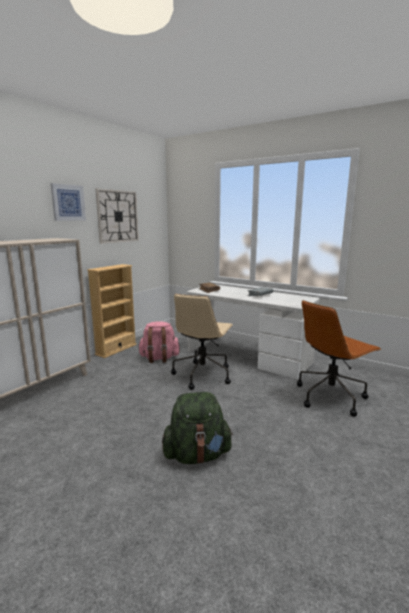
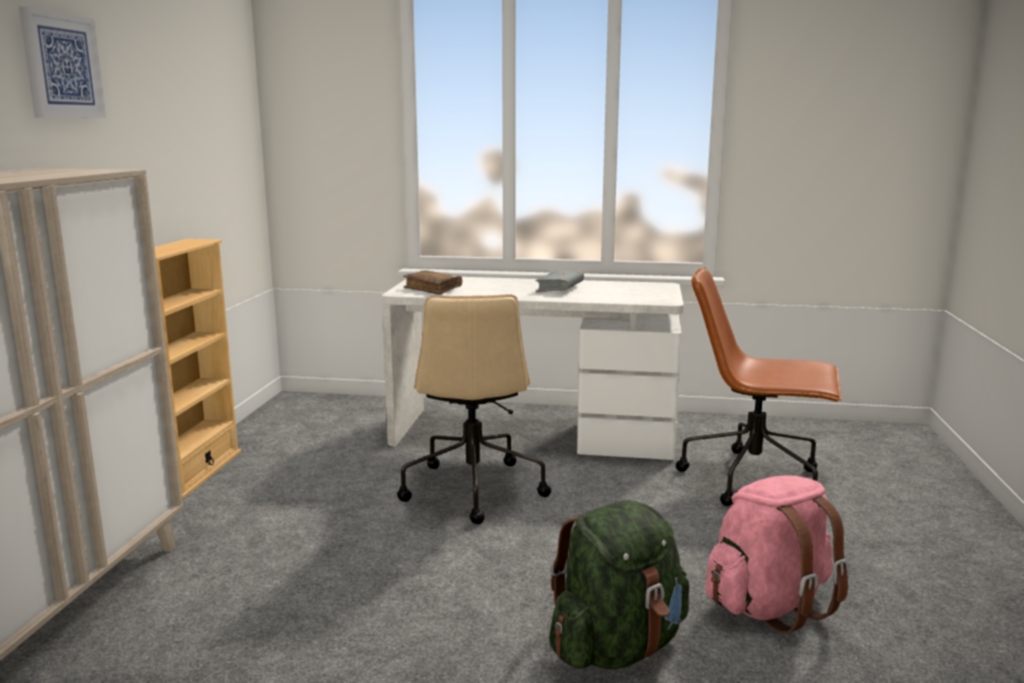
camera: 25 degrees left, 0 degrees up
wall clock [95,188,139,244] -> none
pink backpack [138,321,180,363] -> pink backpack moved to [705,475,850,634]
brown office chair [297,300,381,417] -> brown office chair turned 75 degrees clockwise [676,267,842,506]

